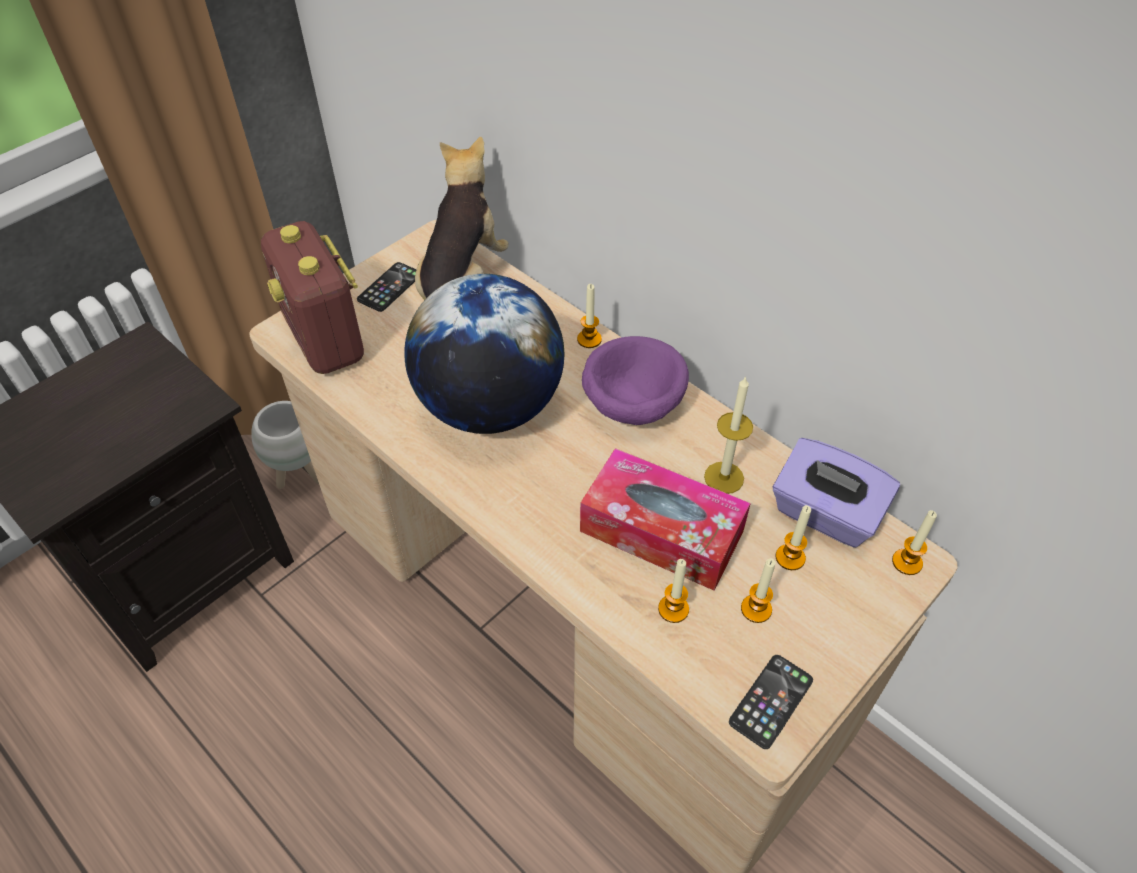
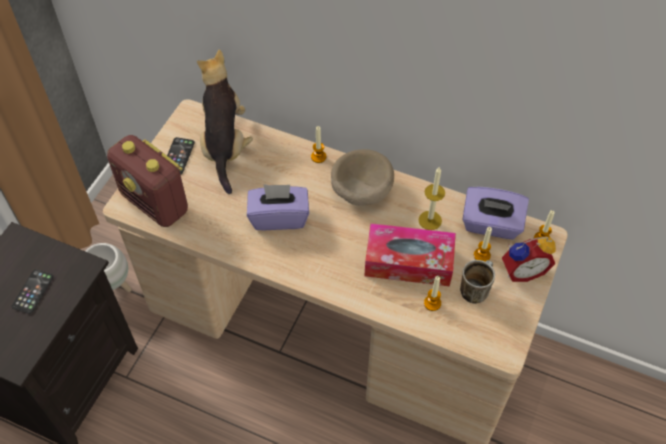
camera: 20 degrees left, 5 degrees up
globe [404,274,564,434] -> purple tissue box [247,184,309,230]
purple bowl [582,336,689,425] -> beige bowl [331,149,394,206]
phone [729,655,813,749] -> phone moved to [12,269,54,314]
candle [741,558,776,623] -> mug [460,260,495,304]
none -> alarm clock [502,236,556,282]

